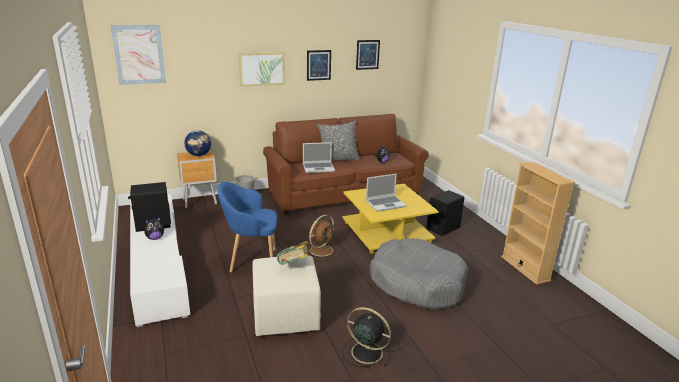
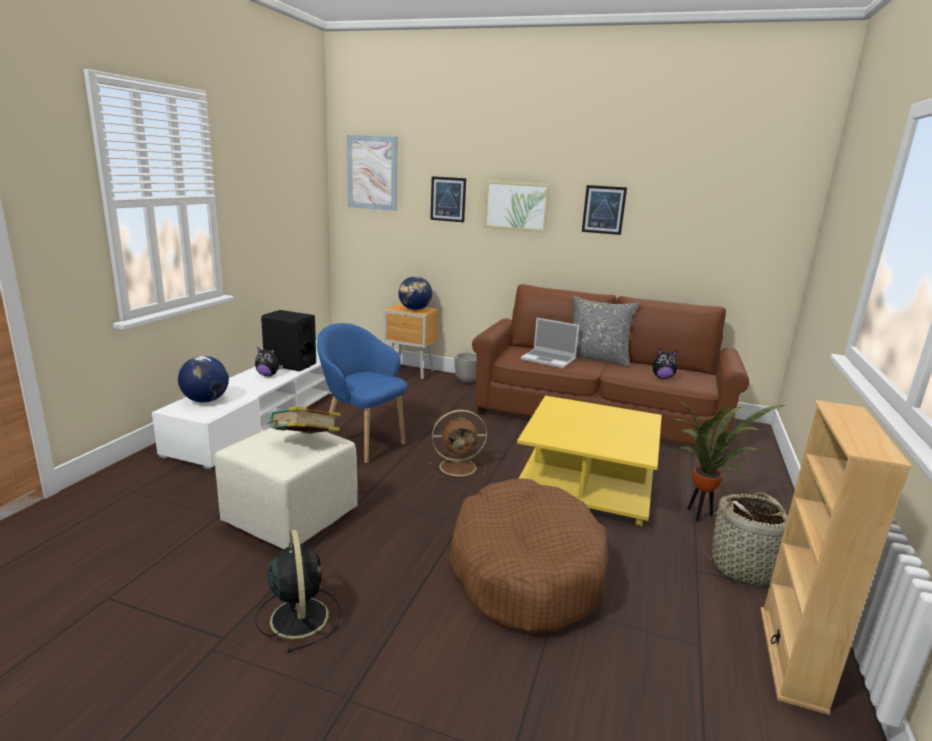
camera: 40 degrees right, 5 degrees down
picture [356,40,380,70] -> picture moved to [430,176,466,222]
laptop [366,173,407,212] -> none
grey dog bed [370,238,468,310] -> brown dog bed [448,478,608,634]
black speaker [427,190,464,236] -> potted plant [676,402,785,522]
none -> globe [178,356,229,403]
none -> basket [702,492,788,586]

